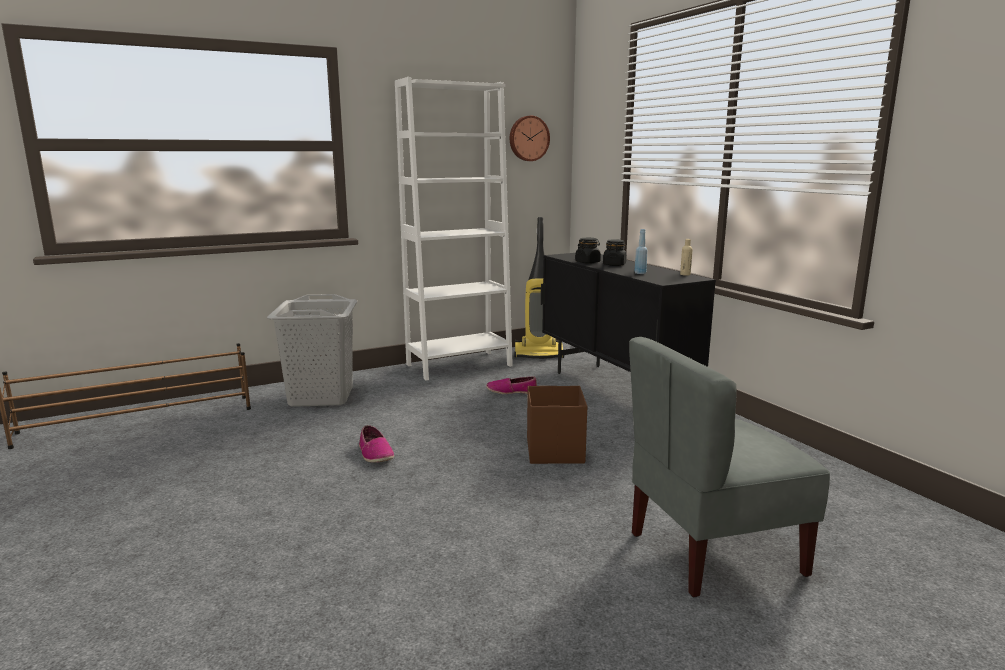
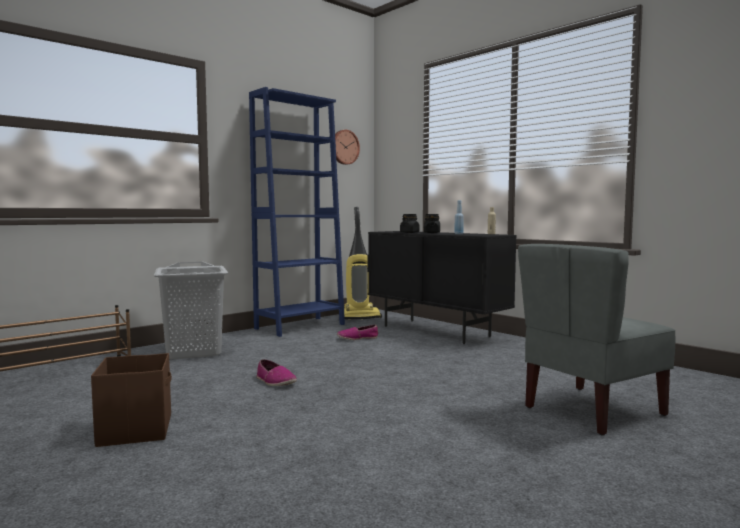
camera: 15 degrees left, 10 degrees down
white bookcase [395,77,513,380] -> blue bookcase [249,87,345,337]
brown storage box [527,386,587,464] -> brown storage box moved to [91,353,172,447]

